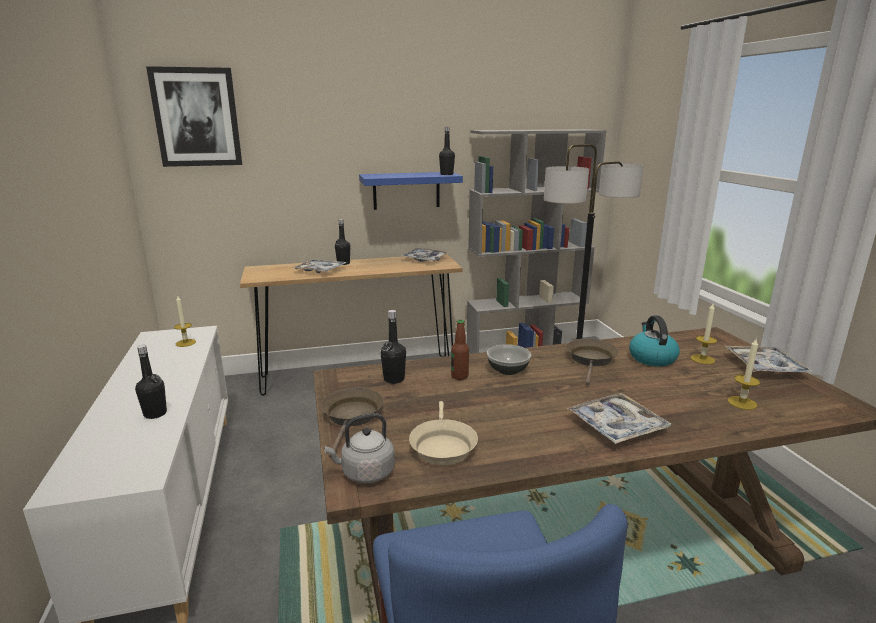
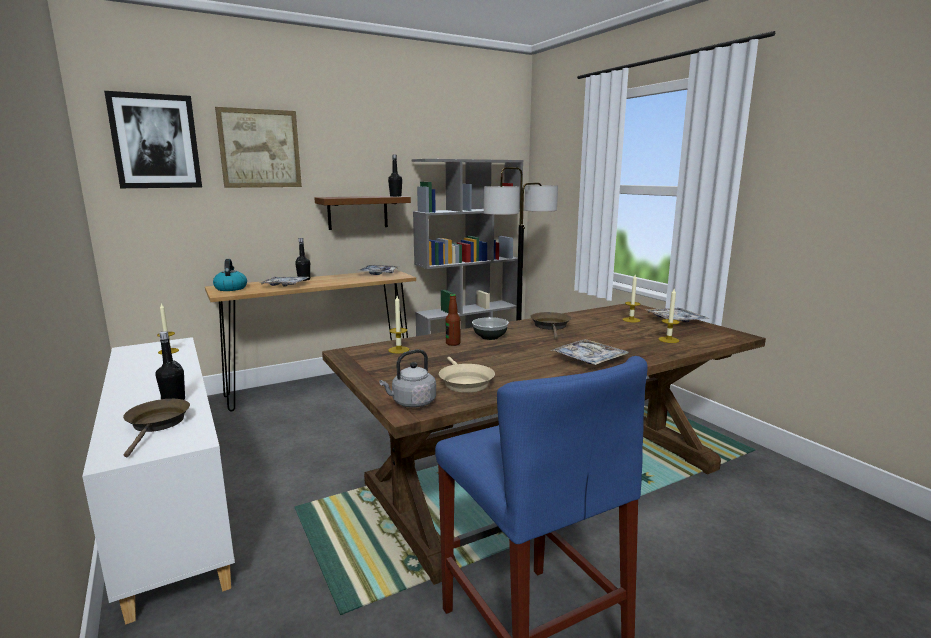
camera: 15 degrees left, 5 degrees down
brown frying pan [321,388,383,458] -> brown frying pan moved to [123,399,190,457]
blue shelf [359,172,463,210] -> brown shelf [314,196,411,230]
black bottle [380,310,406,384] -> candle [388,296,409,353]
kettle [629,315,680,367] -> kettle moved to [213,259,247,291]
none -> picture [215,107,302,188]

